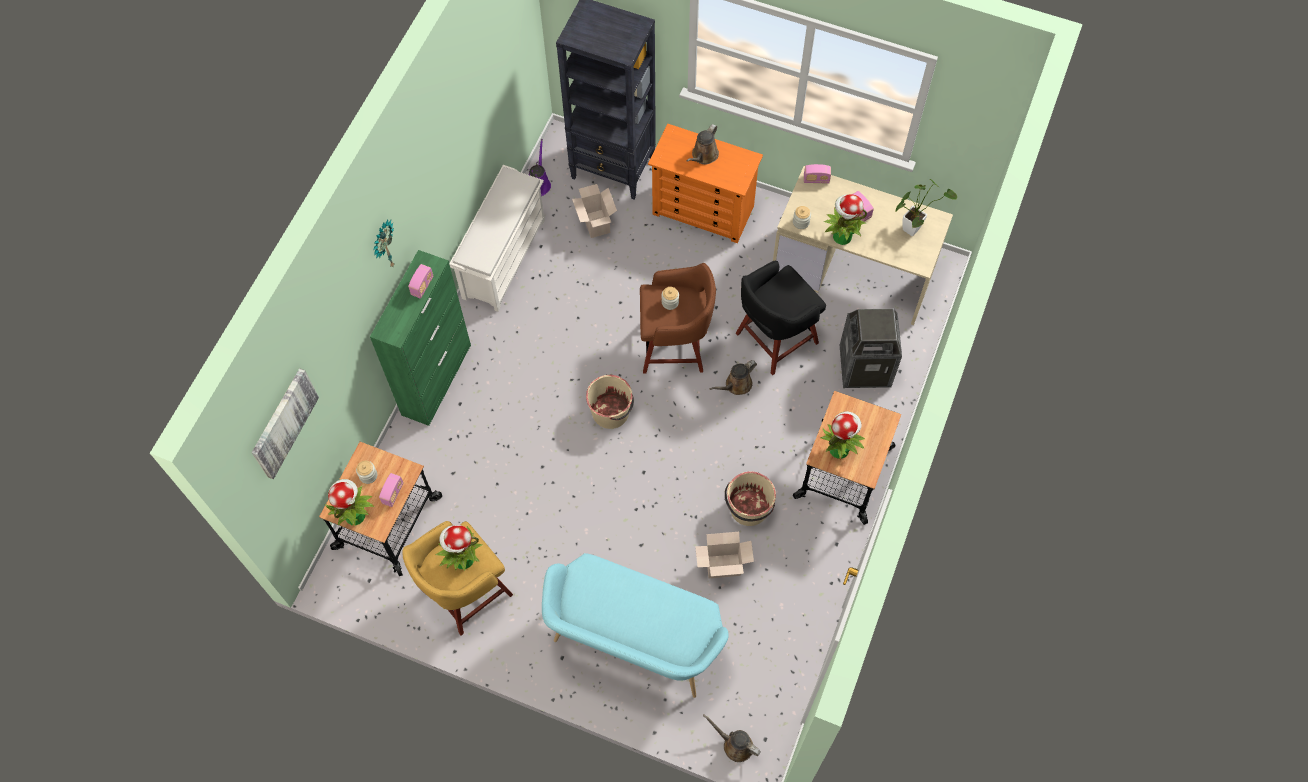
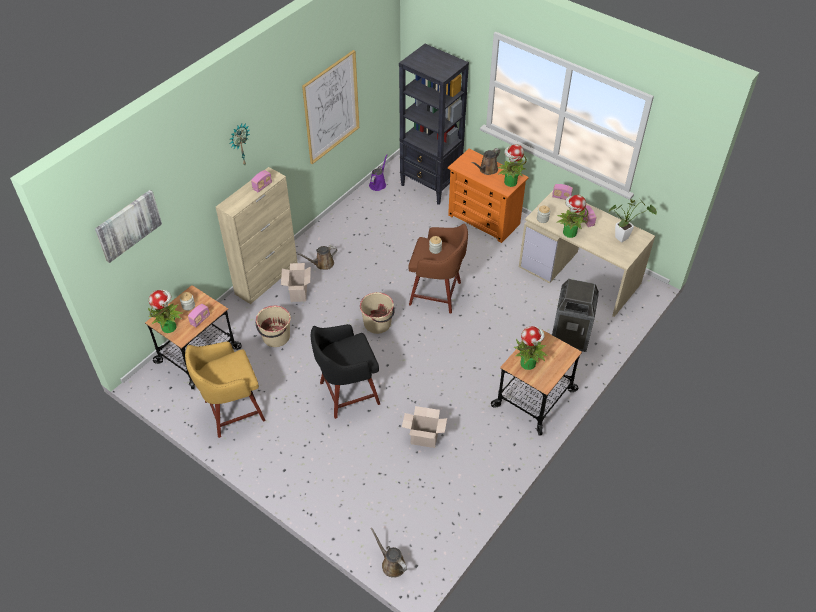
camera: 15 degrees right, 15 degrees down
green cabinet [370,250,471,426] -> beige cabinet [216,167,298,304]
potted plant [436,525,482,571] -> potted plant moved to [498,144,527,187]
white shoe rack [449,165,545,312] -> none
turquoise bench [542,553,729,698] -> none
cardboard box [572,184,617,238] -> cardboard box moved to [281,263,311,302]
brown watering can [710,360,757,395] -> brown watering can moved to [297,246,338,270]
beige bucket [725,471,776,526] -> beige bucket moved to [256,305,291,347]
black stool [736,261,826,375] -> black stool moved to [311,324,380,419]
none -> picture [302,50,359,164]

